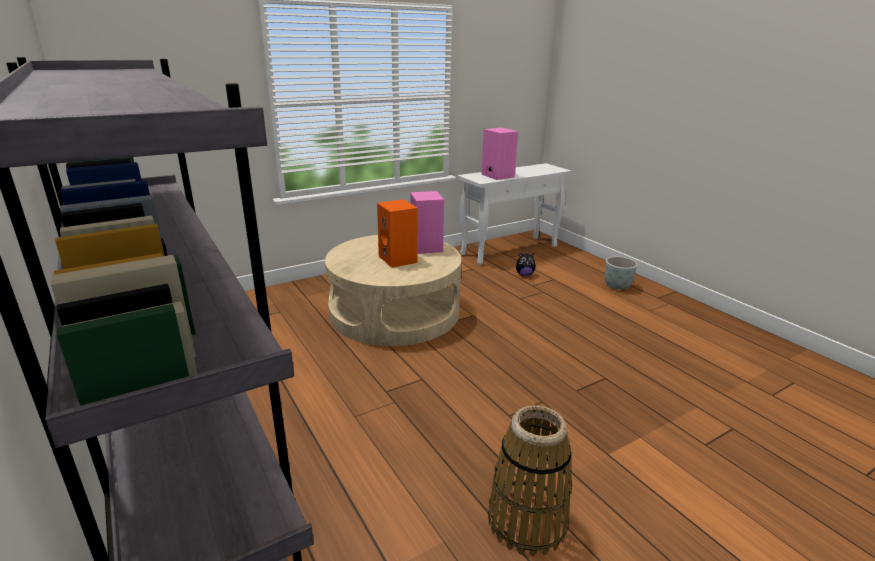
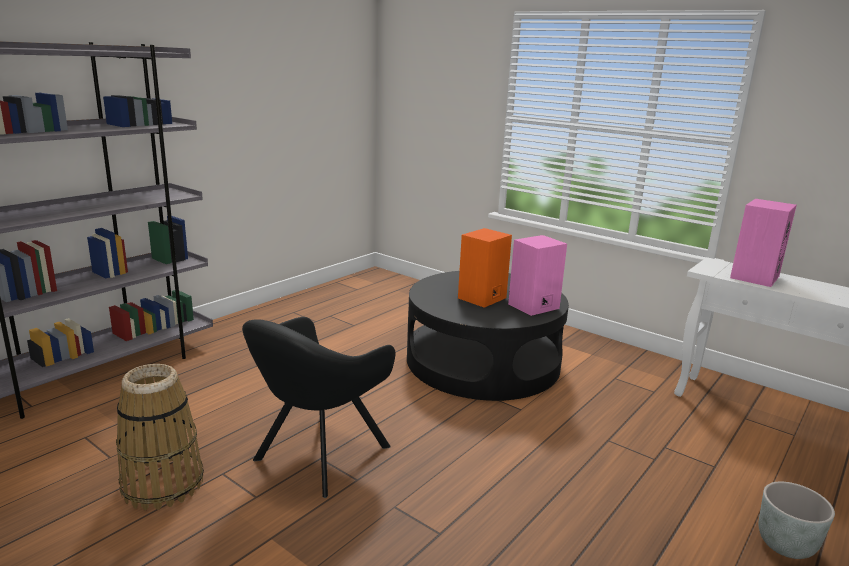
camera: 70 degrees right, 5 degrees down
beige coffee table [325,235,461,346] -> black coffee table [407,271,569,401]
plush toy [516,253,536,276] -> none
none -> black armchair [242,317,396,498]

